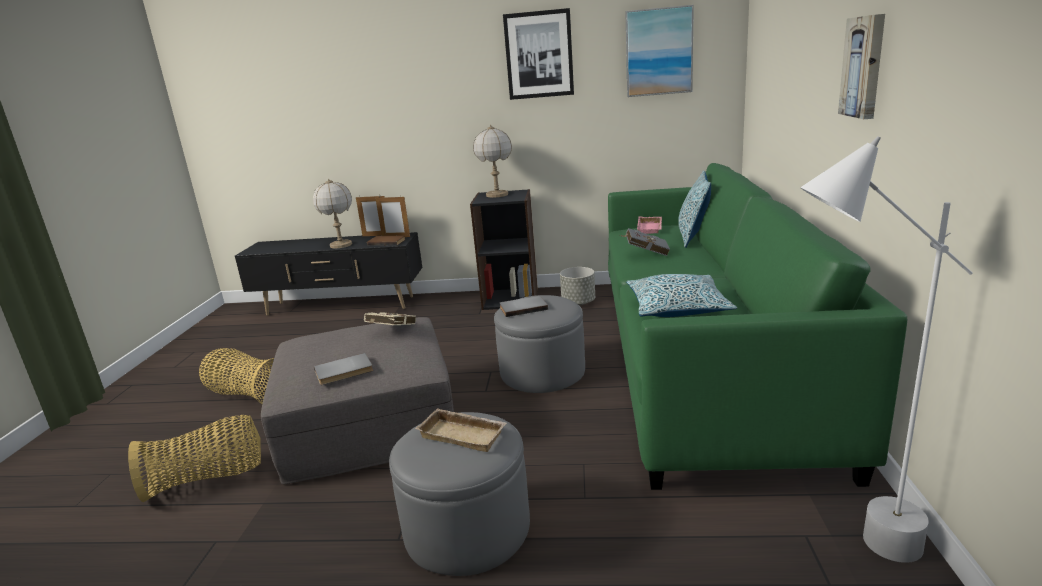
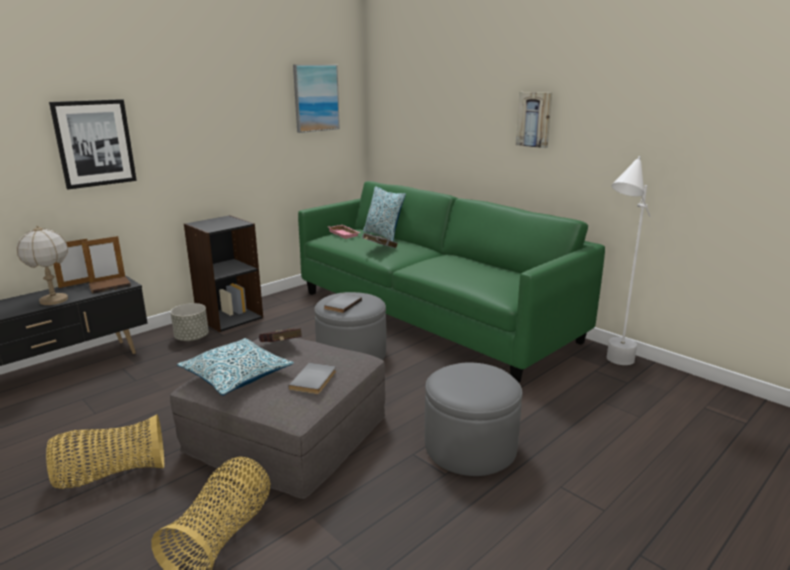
camera: 50 degrees left, 0 degrees up
beige book [364,312,416,325] -> red book [259,328,302,342]
beige tray [415,408,507,452] -> none
table lamp [473,125,512,198] -> none
picture [503,8,574,100] -> picture moved to [49,99,137,189]
grey planter [560,267,595,305] -> grey planter moved to [171,303,209,341]
pillow [626,274,737,317] -> pillow moved to [177,338,294,396]

